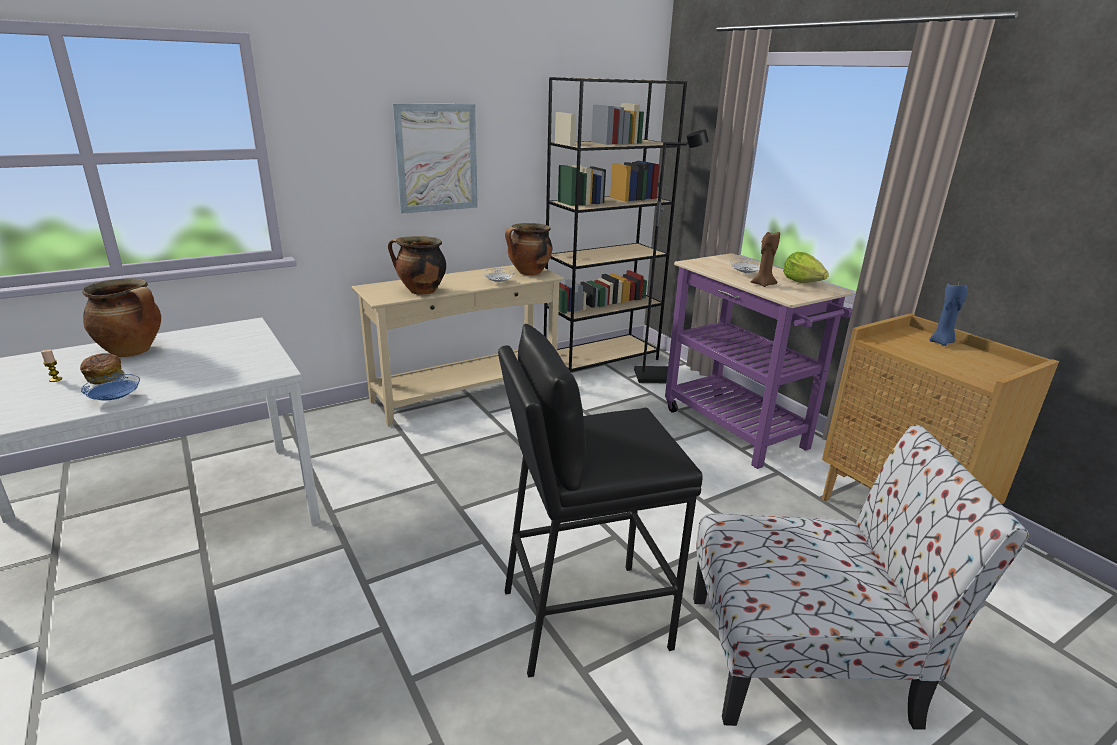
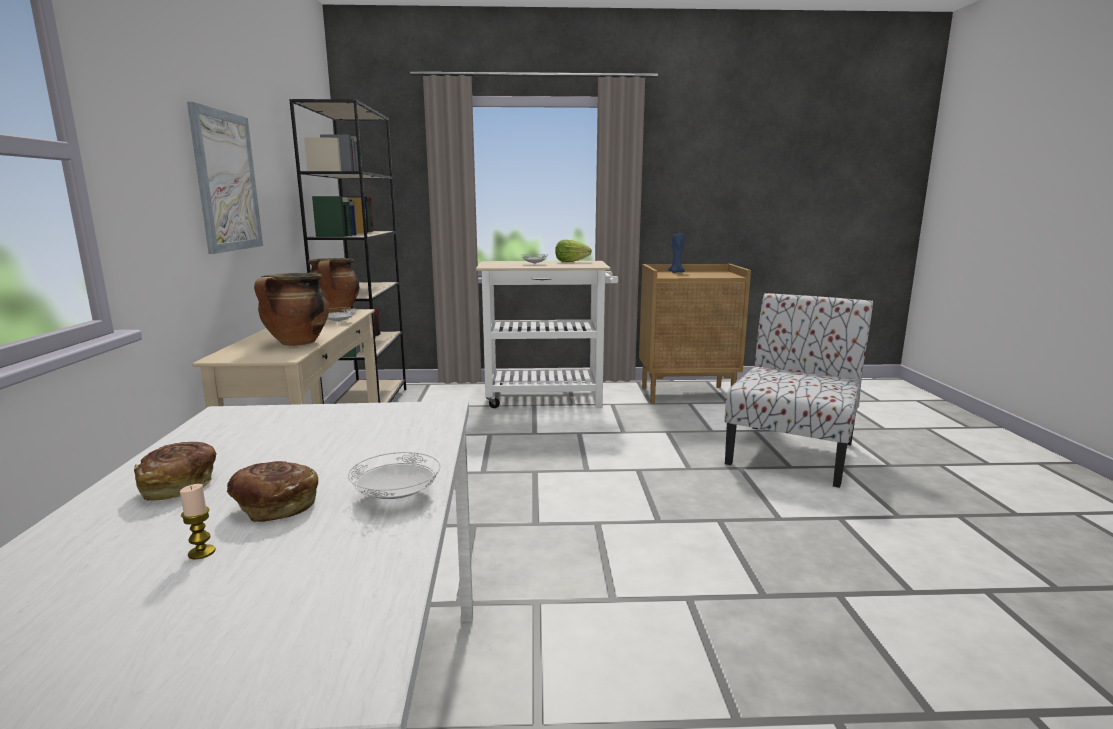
camera: 60 degrees left, 10 degrees down
blue plate [81,374,140,400] -> white plate [348,452,440,499]
cooking pot [82,278,161,357] -> bread [134,442,217,501]
black stool [498,324,703,678] -> none
black floor lamp [634,129,709,383] -> none
purple cart [665,253,853,469] -> white cart [476,261,618,408]
brown candle [751,232,780,287] -> none

